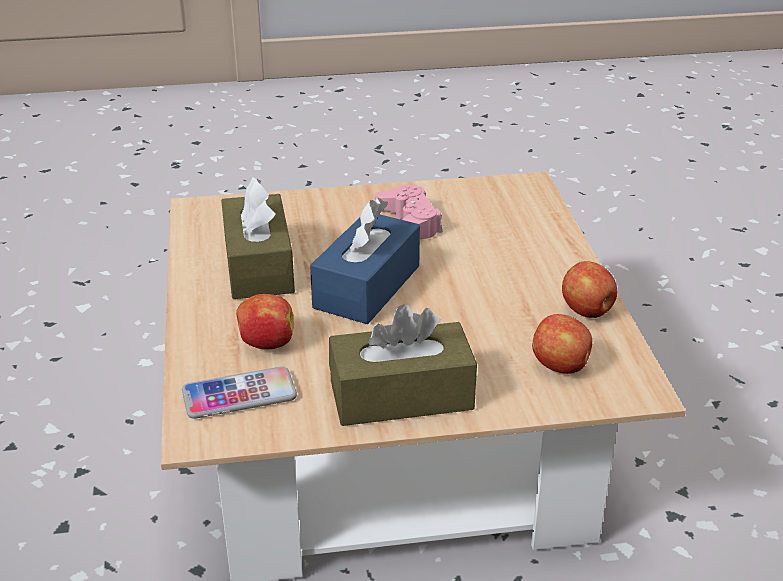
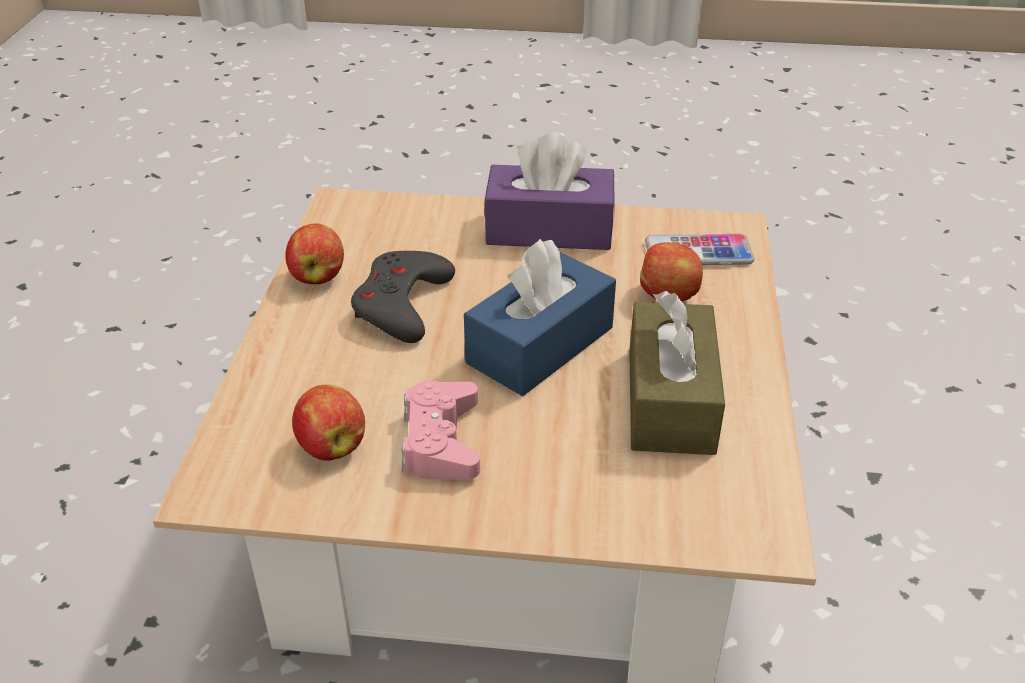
camera: 165 degrees left, 5 degrees up
brown tissue box [329,304,477,426] -> purple tissue box [484,132,614,250]
apple [532,314,592,374] -> apple moved to [292,385,365,461]
none -> grey game controller [351,251,455,343]

